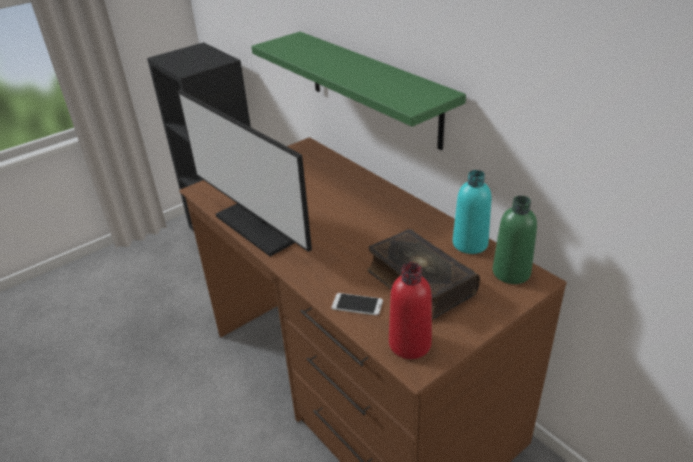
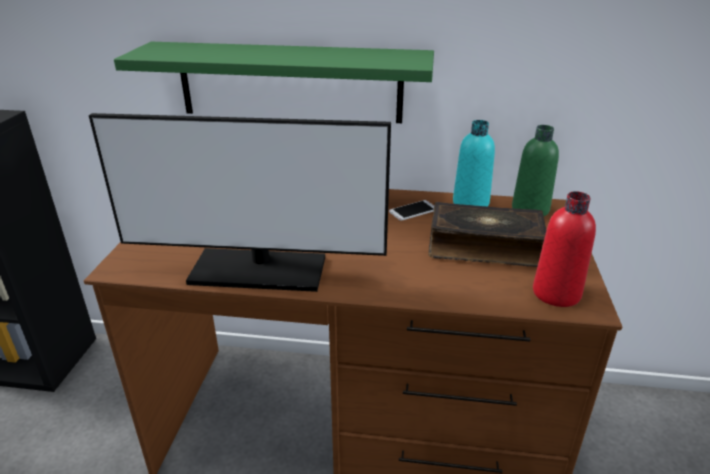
camera: 45 degrees left, 5 degrees down
phone [332,293,383,316] -> phone moved to [389,200,434,221]

